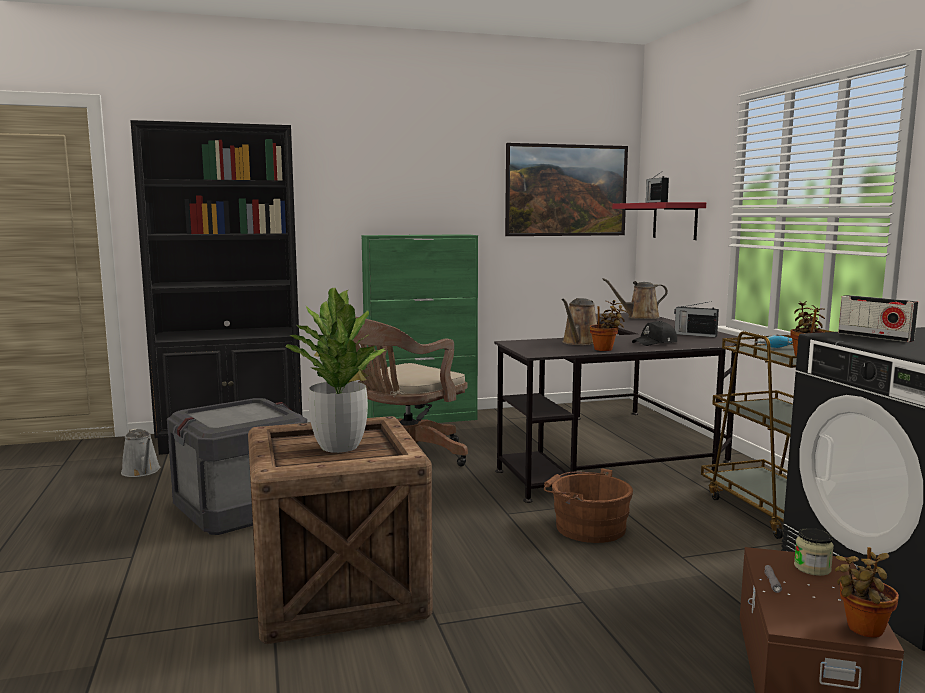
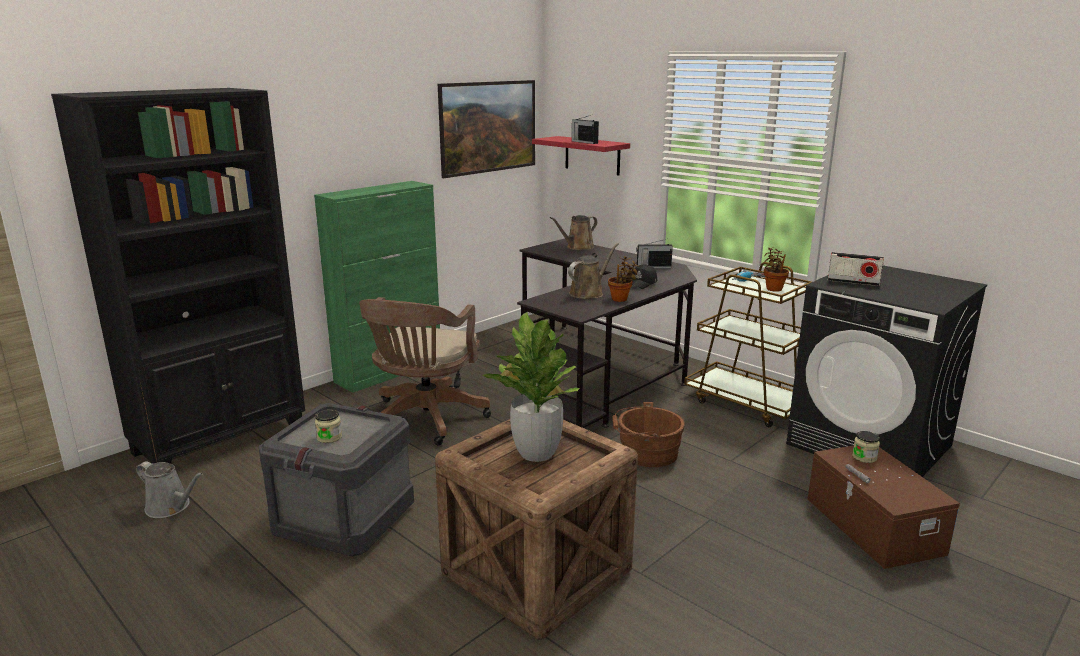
camera: 30 degrees left, 10 degrees up
brown watering can [562,298,597,345] -> brown watering can turned 135 degrees counterclockwise [568,243,619,299]
potted plant [835,547,899,638] -> none
none -> jar [315,409,342,443]

